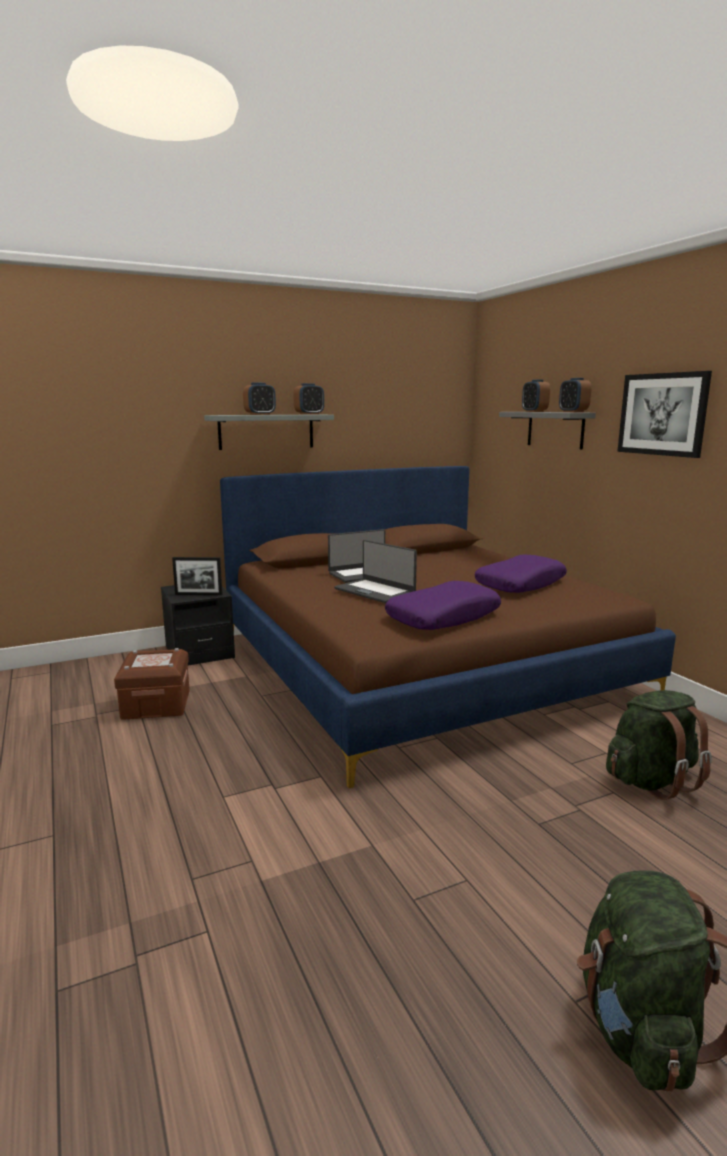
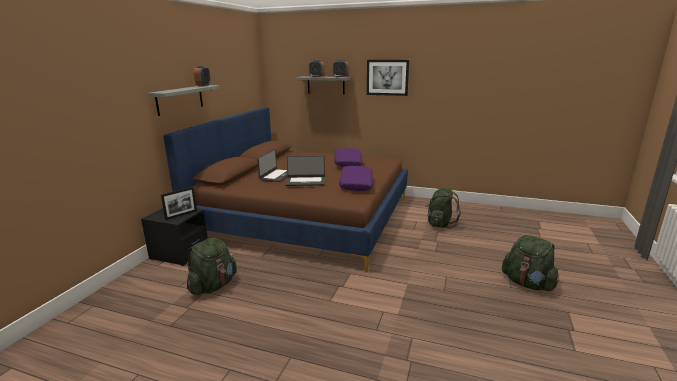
camera: 45 degrees left, 5 degrees up
brown storage box [114,648,190,720] -> green backpack [187,238,237,295]
alarm clock [243,382,276,415] -> none

